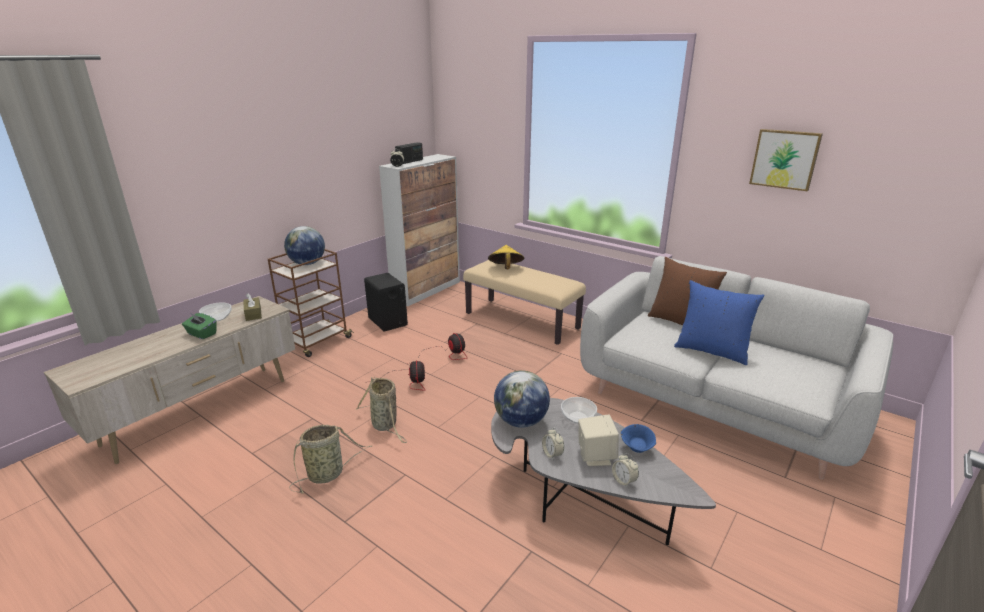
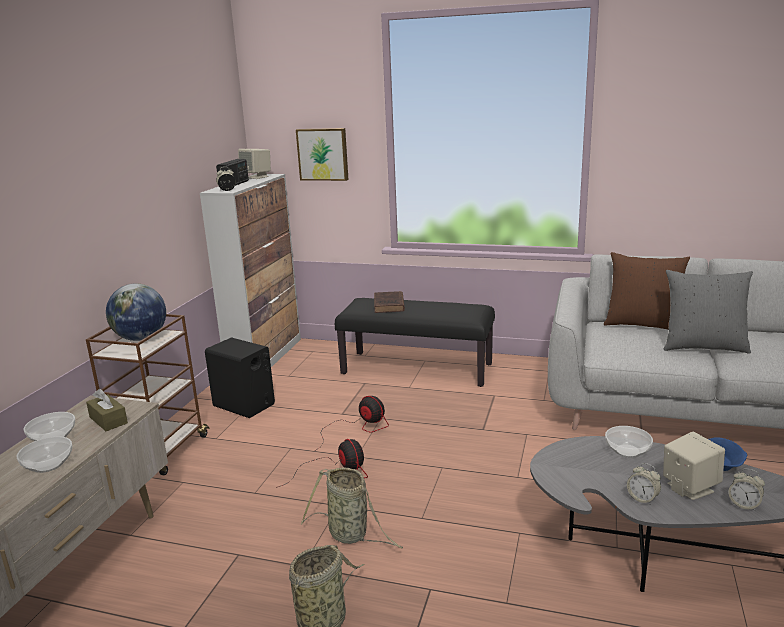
camera: 20 degrees left, 5 degrees down
green tissue box [182,313,217,339] -> bowl [17,436,72,473]
beige bench [463,260,586,345] -> black bench [335,298,495,387]
yellow hat [488,245,525,269] -> brown book [374,291,405,313]
globe [494,371,550,428] -> none
blue pillow [674,280,764,365] -> grey pillow [664,270,753,354]
picture [749,129,823,191] -> picture moved to [296,128,349,181]
none -> beige speaker [238,149,271,179]

